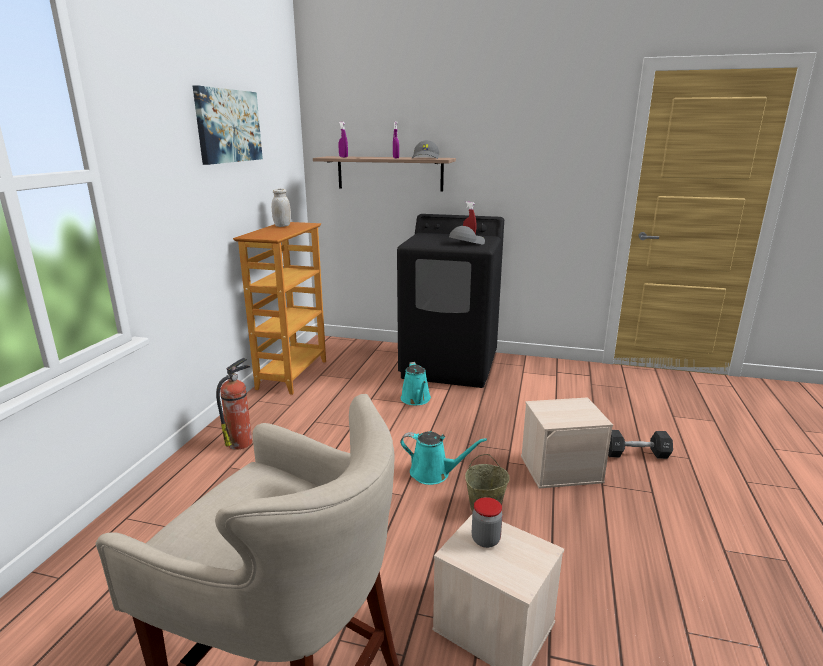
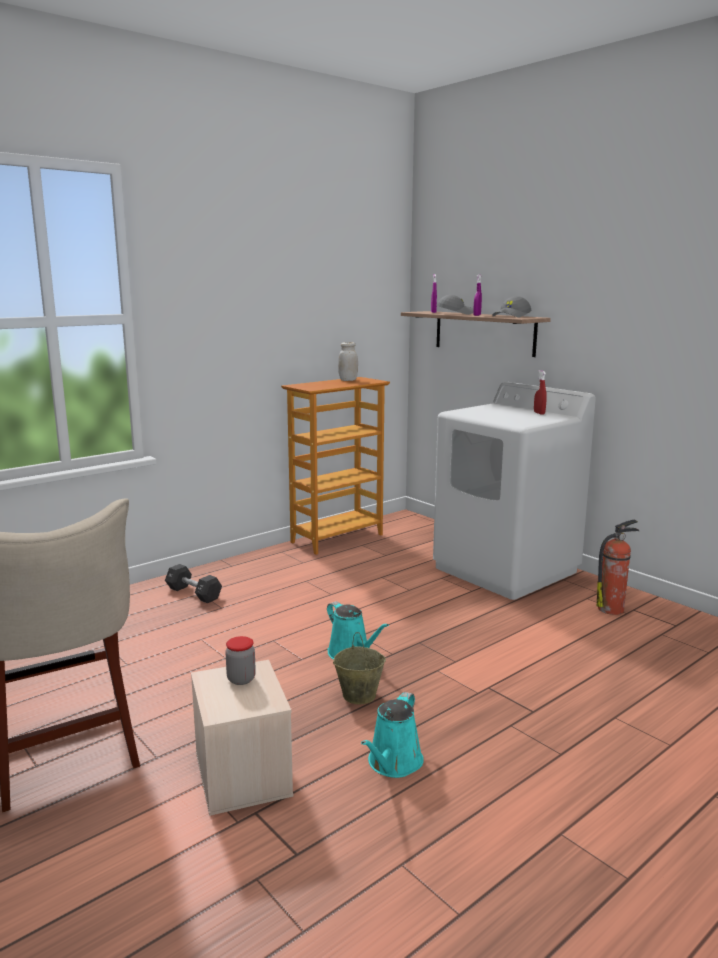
camera: 35 degrees right, 5 degrees down
picture [193,86,263,165] -> none
fire extinguisher [216,358,252,450] -> fire extinguisher moved to [597,520,639,615]
black washing machine [397,214,504,388] -> white washing machine [433,382,596,600]
turquoise watering can [401,362,431,405] -> turquoise watering can moved to [361,692,424,778]
grey cap [449,226,485,244] -> grey cap moved to [436,295,474,315]
beige storage box [521,397,613,488] -> none
black dumbbell [608,430,673,459] -> black dumbbell moved to [165,564,222,603]

